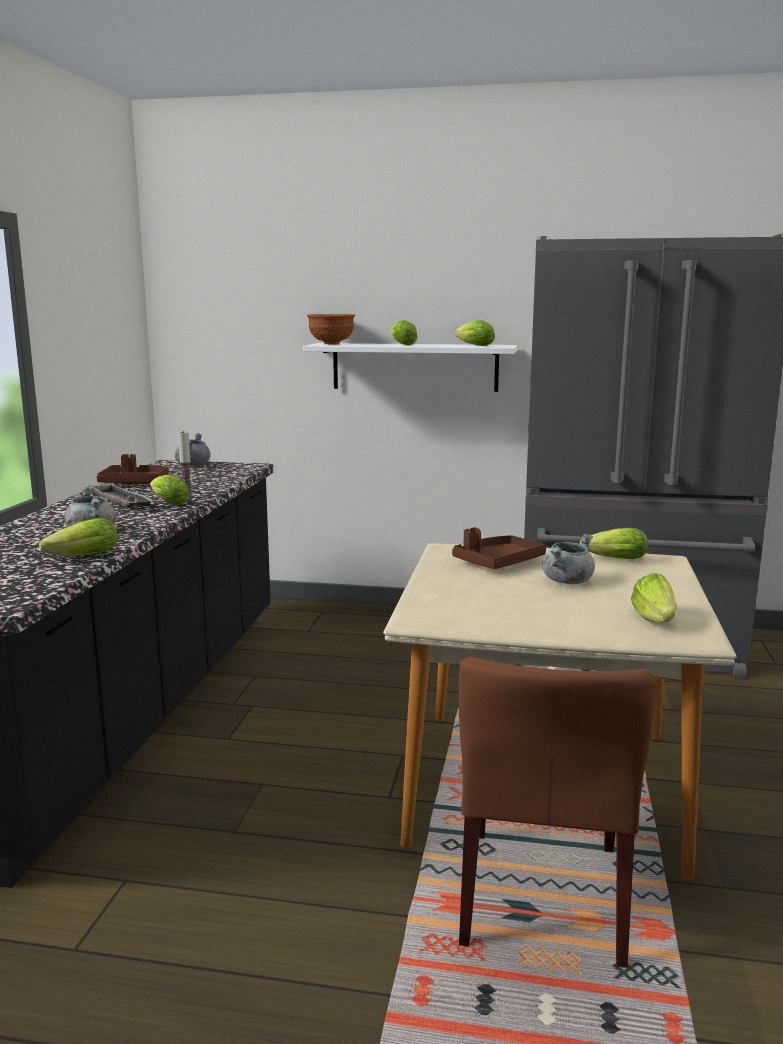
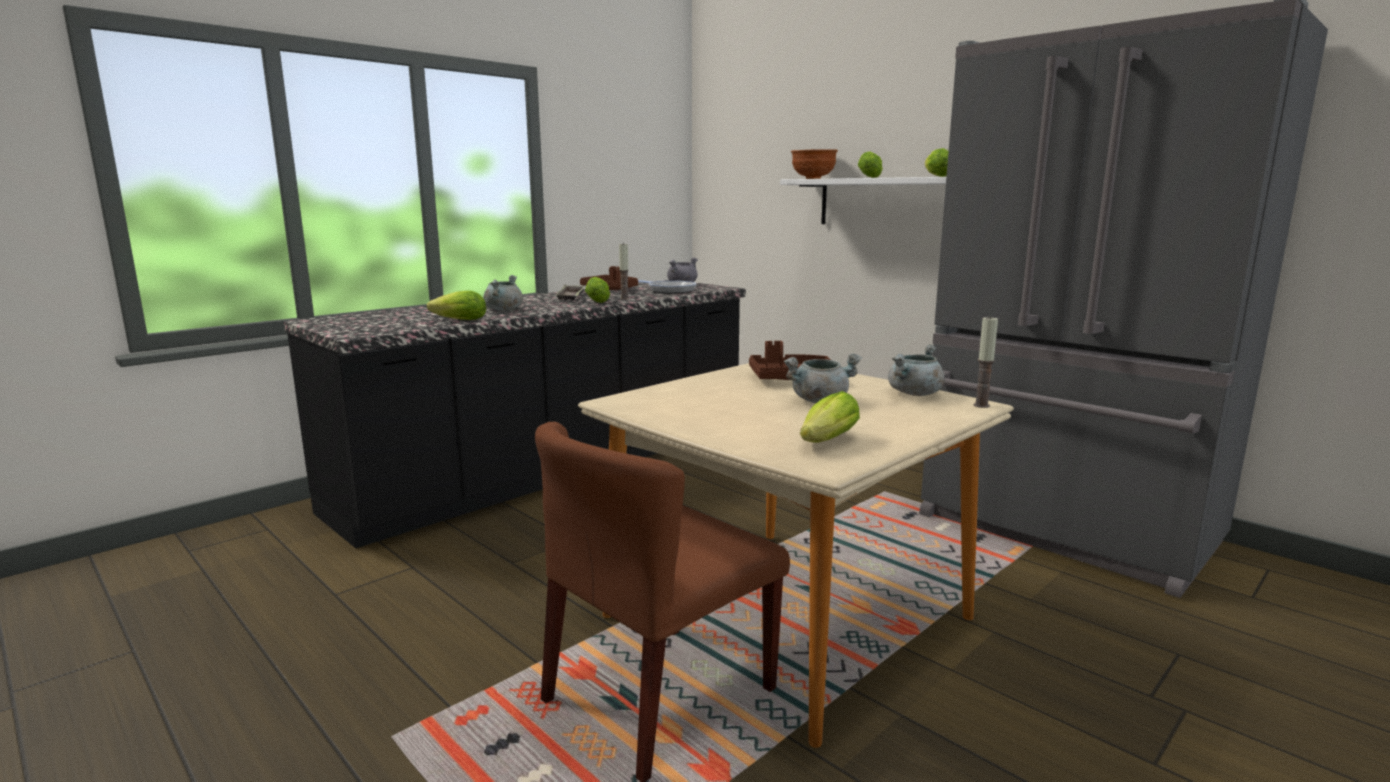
camera: 35 degrees right, 0 degrees up
lettuce [580,528,648,559] -> grey cooking pot [888,344,945,396]
none -> frying pan [638,280,696,294]
none -> candle [974,316,998,408]

